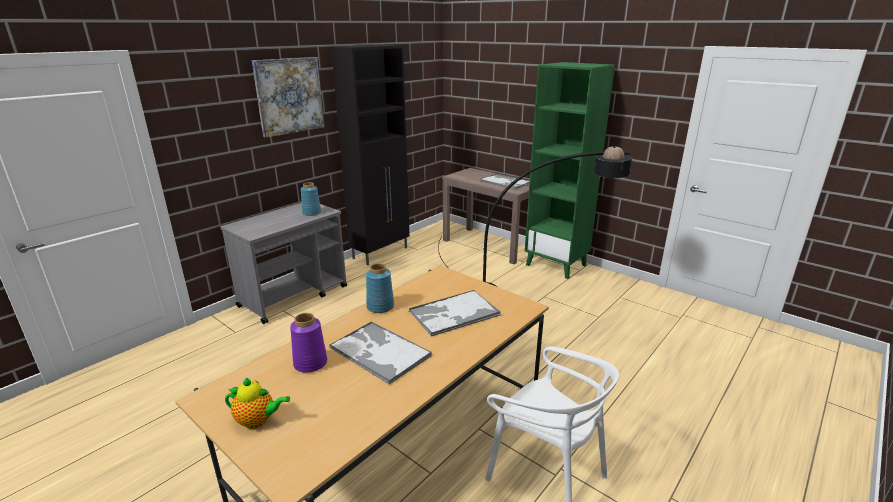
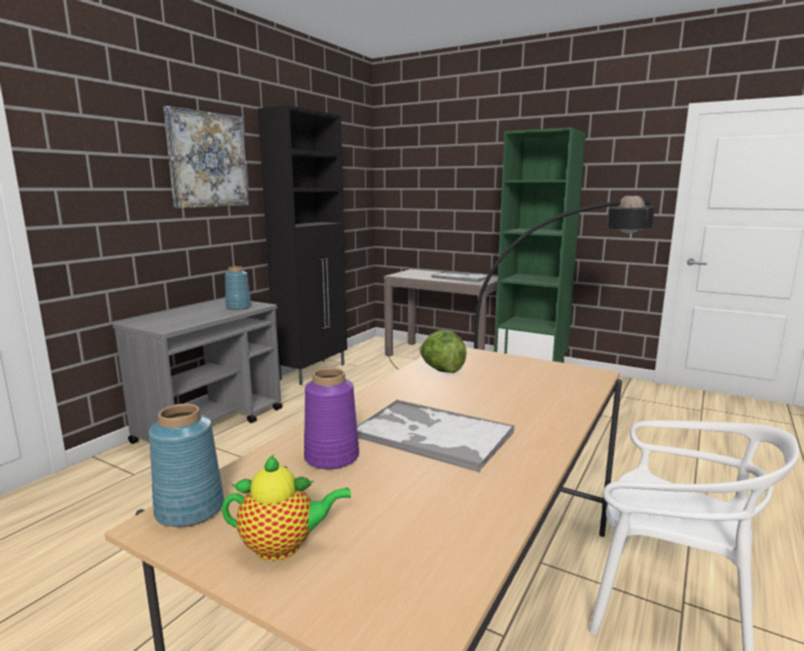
camera: 10 degrees left, 10 degrees down
blue vase [366,263,394,313] -> blue vase moved to [149,404,224,527]
tray [409,290,501,337] -> none
none -> lettuce [420,330,466,373]

